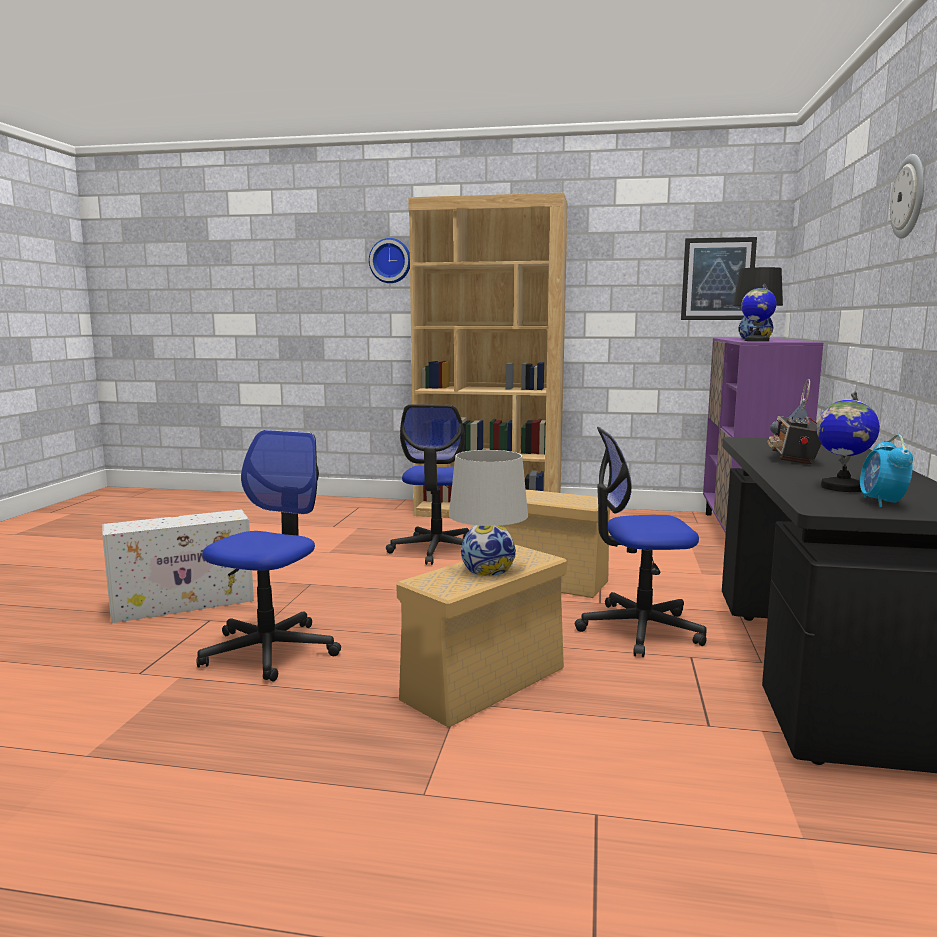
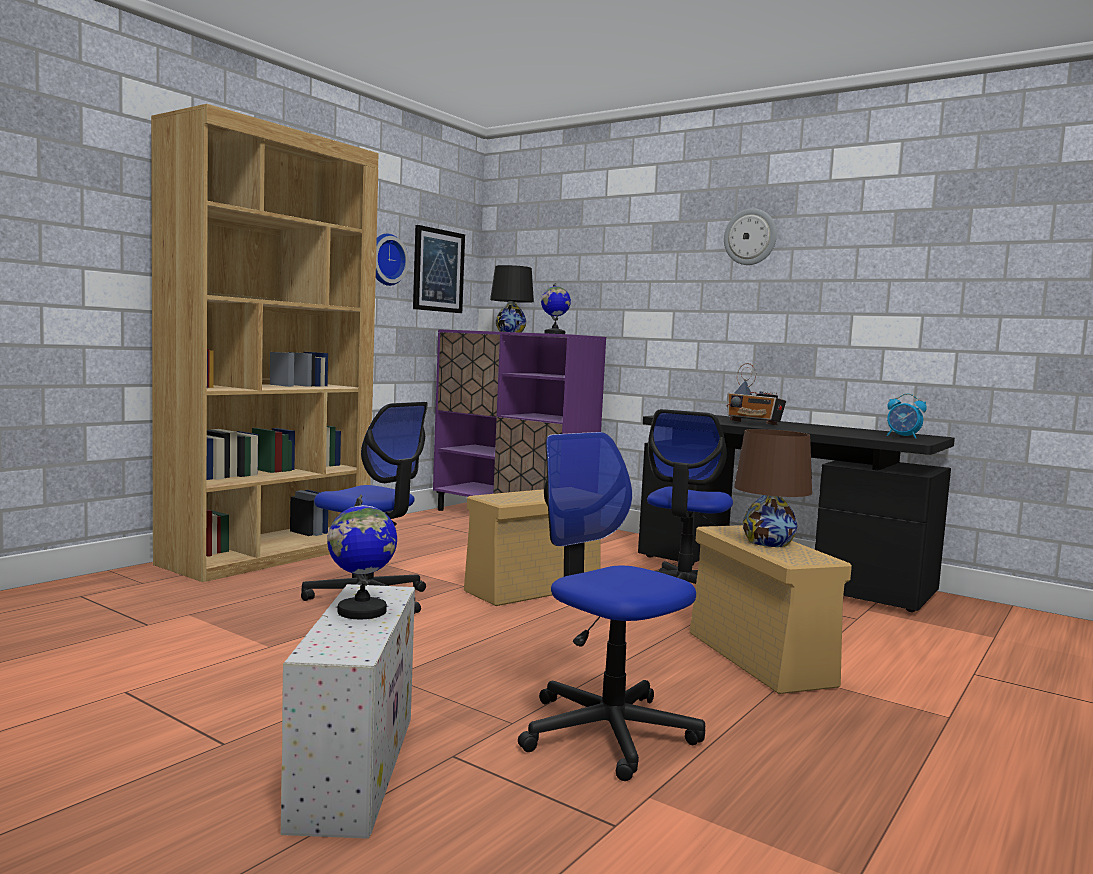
camera: 65 degrees left, 5 degrees down
wall clock [369,238,410,283] -> wall clock moved to [376,234,409,286]
white table lamp [449,450,528,576] -> brown table lamp [734,429,812,547]
globe [816,392,880,492] -> globe moved to [327,494,397,619]

